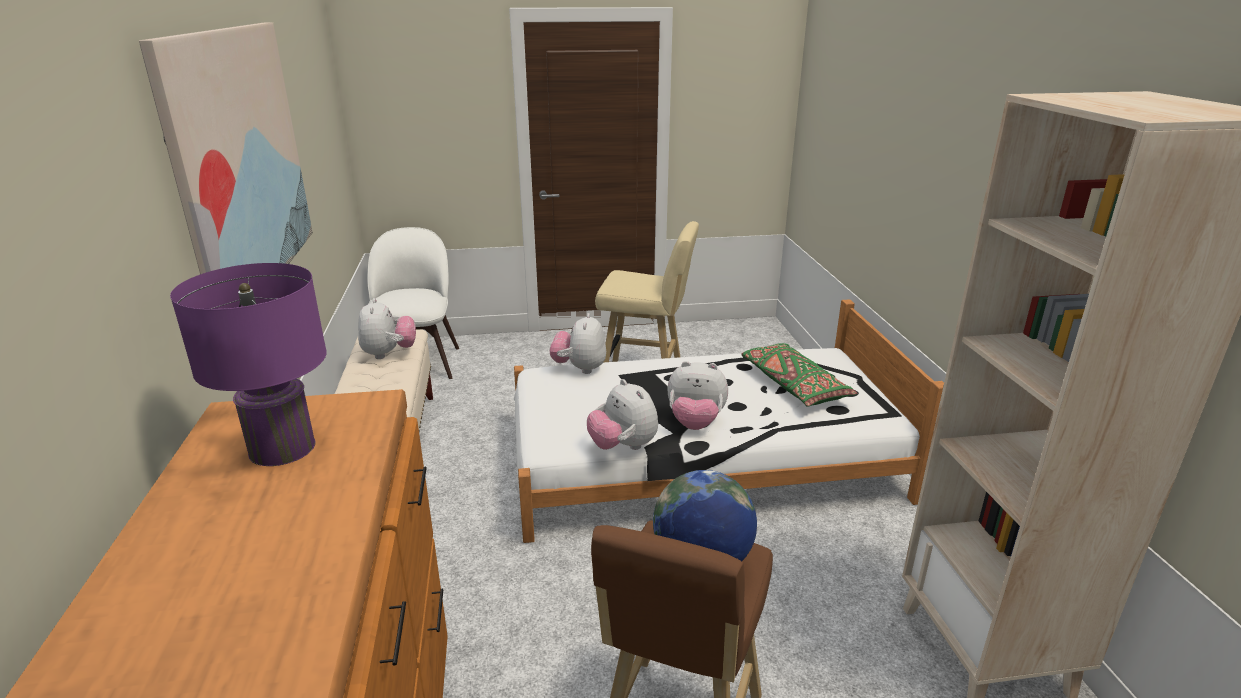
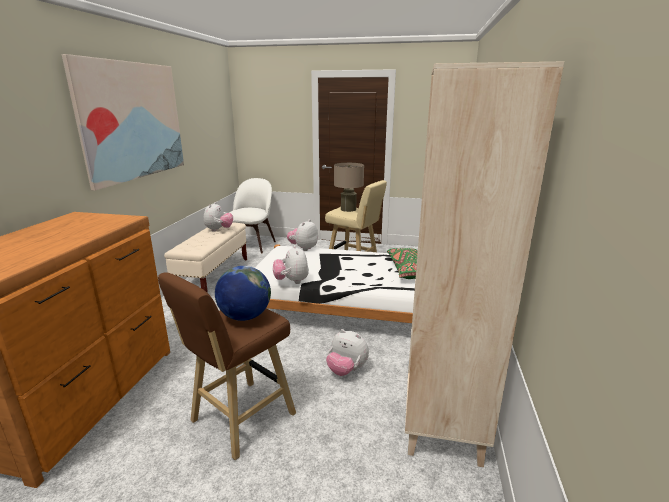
camera: 20 degrees right, 5 degrees down
purple table lamp [170,263,327,466] -> none
plush toy [667,361,728,430] -> plush toy moved to [326,329,369,376]
none -> beige table lamp [334,163,364,212]

